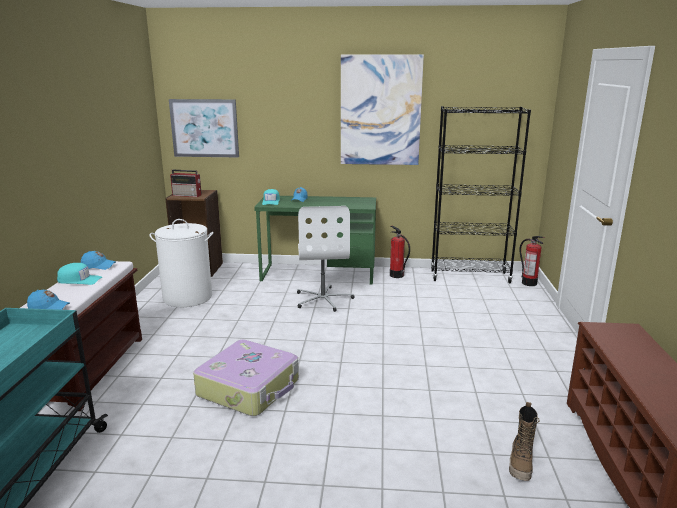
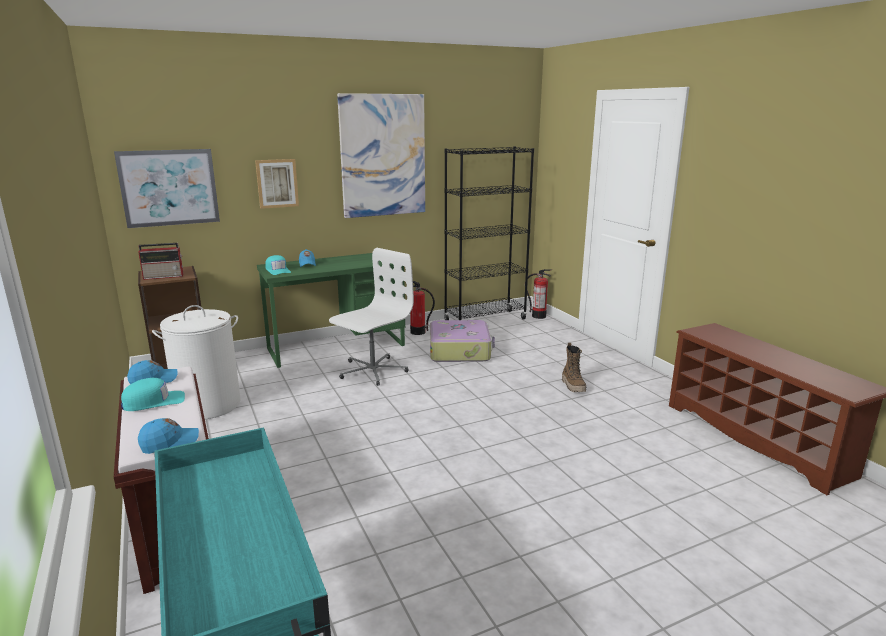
camera: 30 degrees left, 0 degrees up
suitcase [193,340,299,416] -> suitcase moved to [430,320,495,362]
white office chair [297,206,354,312] -> white office chair turned 105 degrees counterclockwise [329,248,414,386]
boot [509,402,539,481] -> boot moved to [562,343,586,392]
none -> picture [255,159,299,209]

